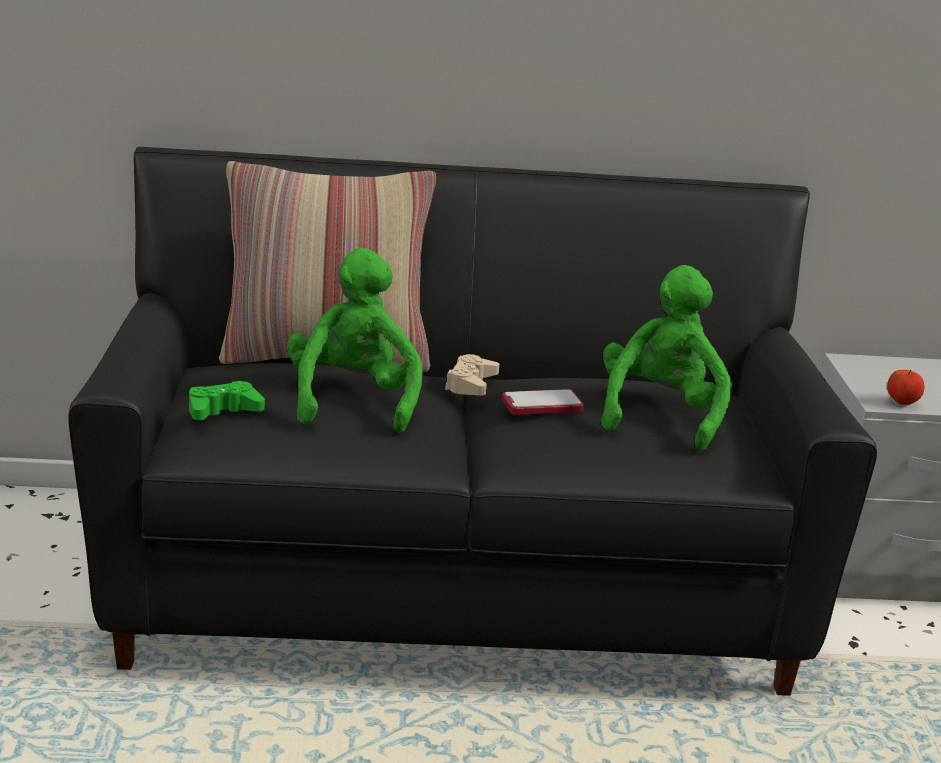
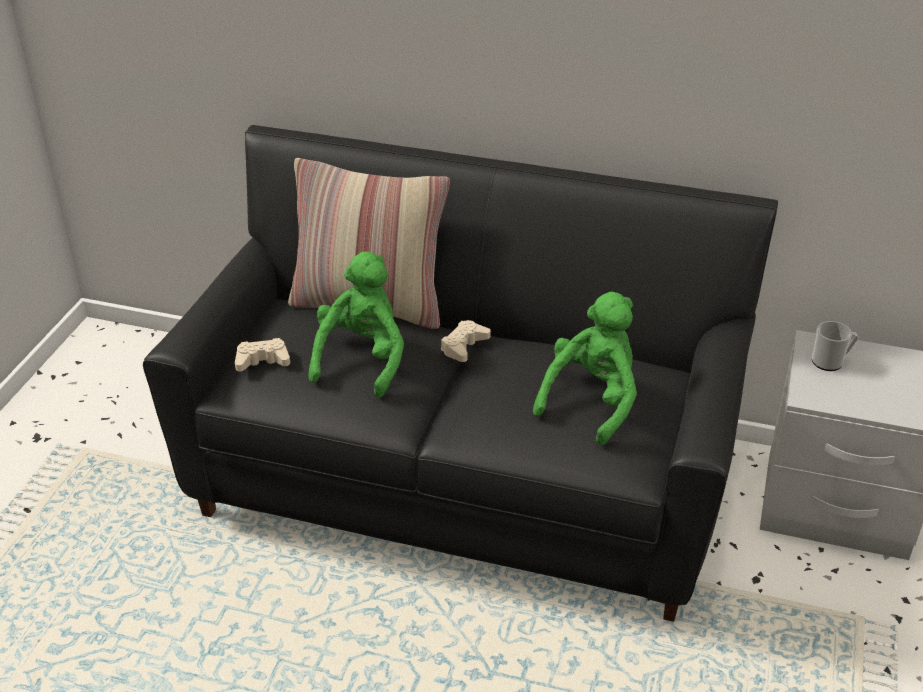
camera: 20 degrees right, 15 degrees up
green game controller [189,381,265,420] -> beige game controller [235,338,290,372]
phone [502,389,584,415] -> none
apple [887,369,925,405] -> none
none -> mug [812,321,858,371]

